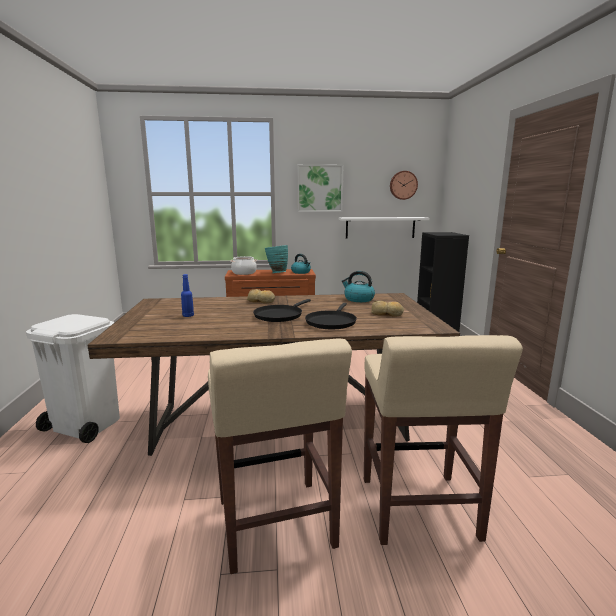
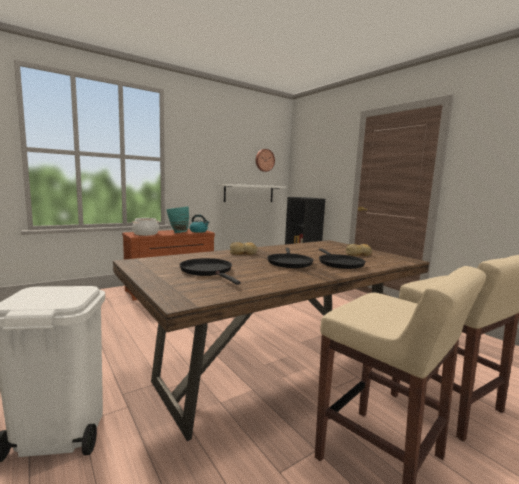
camera: 30 degrees left, 5 degrees down
blue bottle [181,274,194,317] -> black frying pan [179,258,241,285]
picture [297,164,343,212] -> none
kettle [341,271,375,302] -> none

